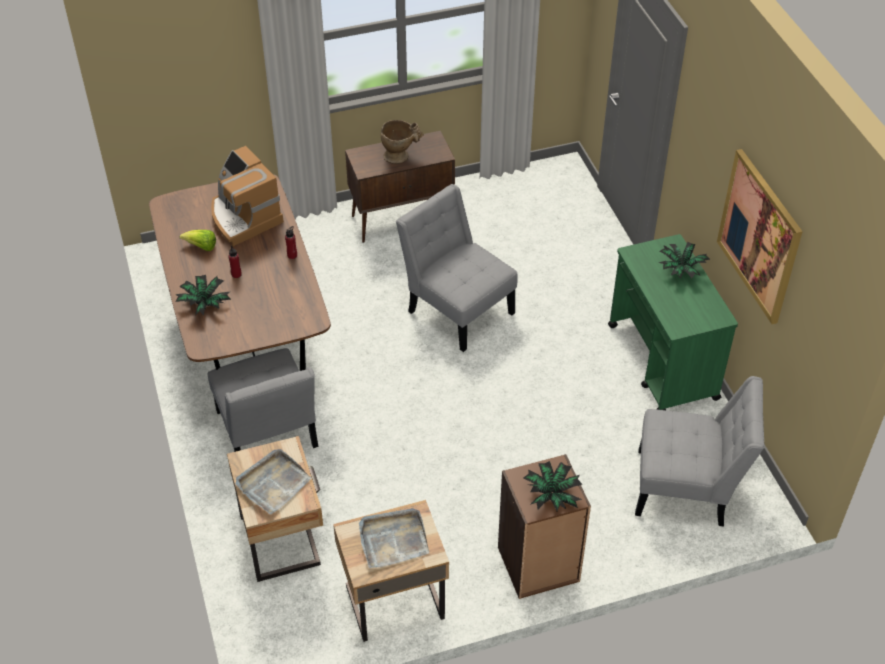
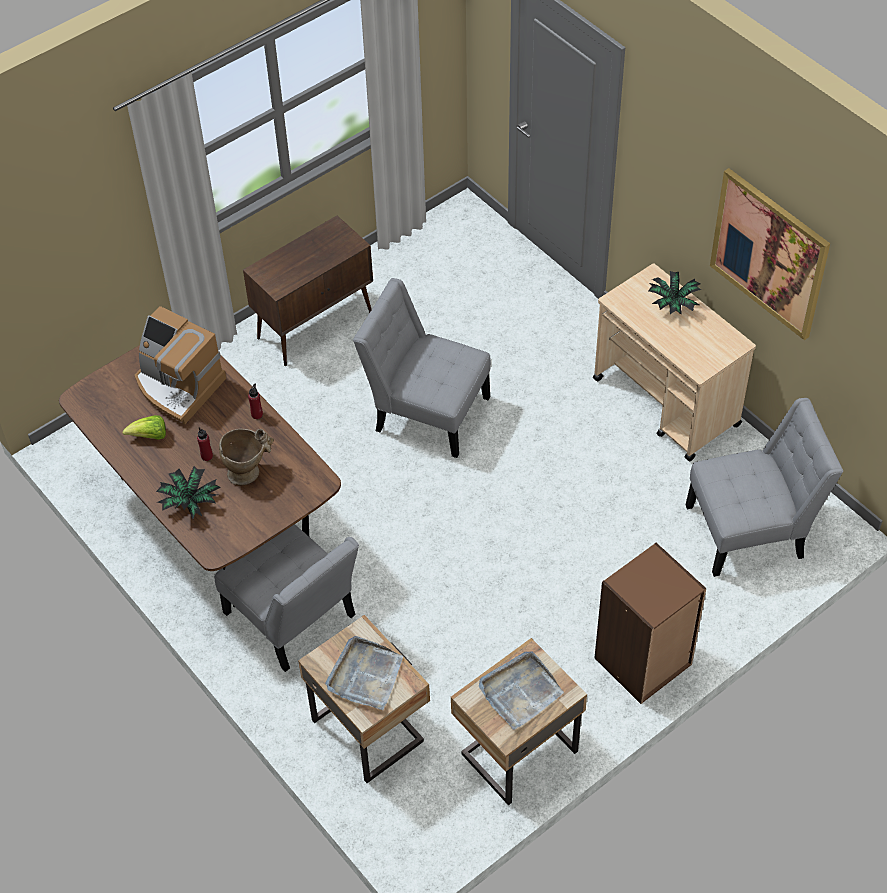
camera: 20 degrees left, 5 degrees up
beige vase [381,120,424,164] -> beige vase moved to [219,429,274,485]
potted plant [524,461,583,511] -> none
green cart [608,234,738,411] -> beige cart [593,263,756,461]

